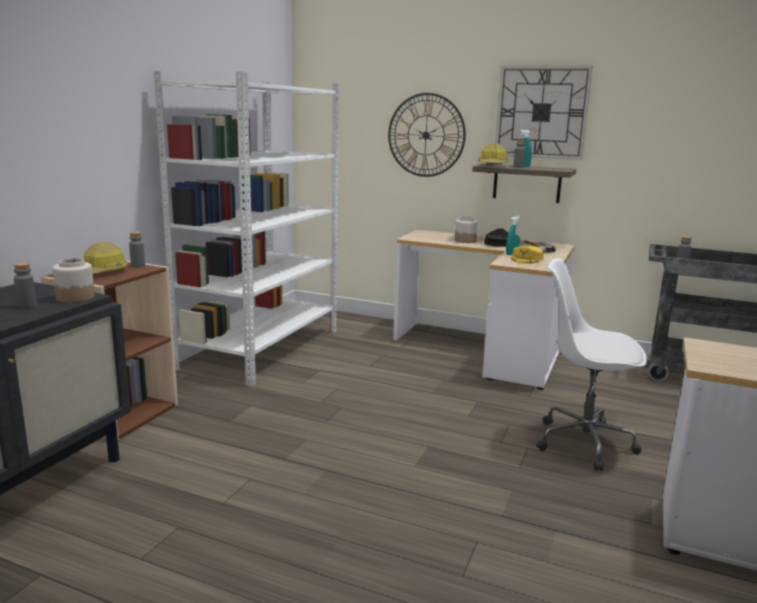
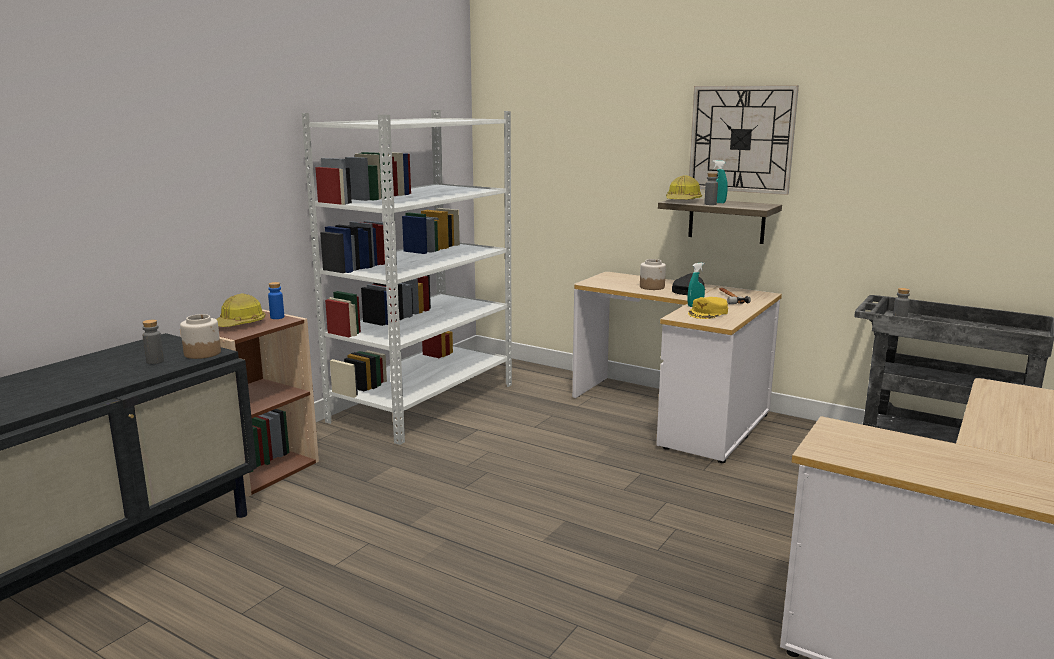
camera: 10 degrees right, 0 degrees up
grey bottle [129,232,145,268] -> blue bottle [268,282,284,319]
wall clock [388,93,466,177] -> none
white office chair [536,258,647,471] -> none

